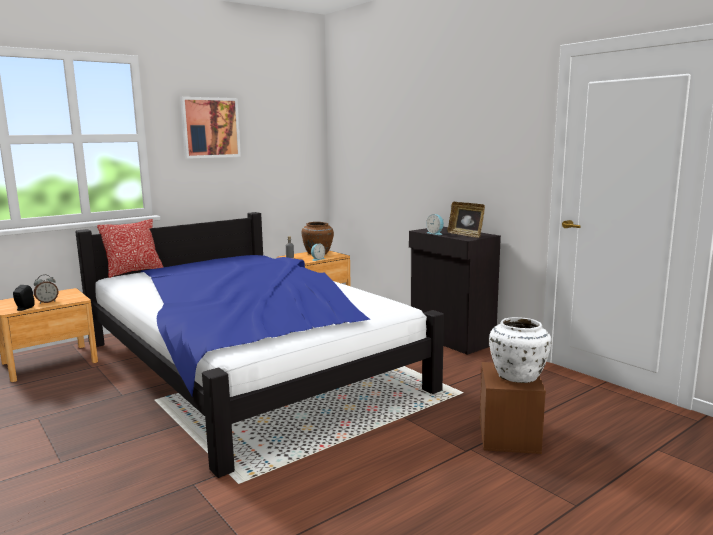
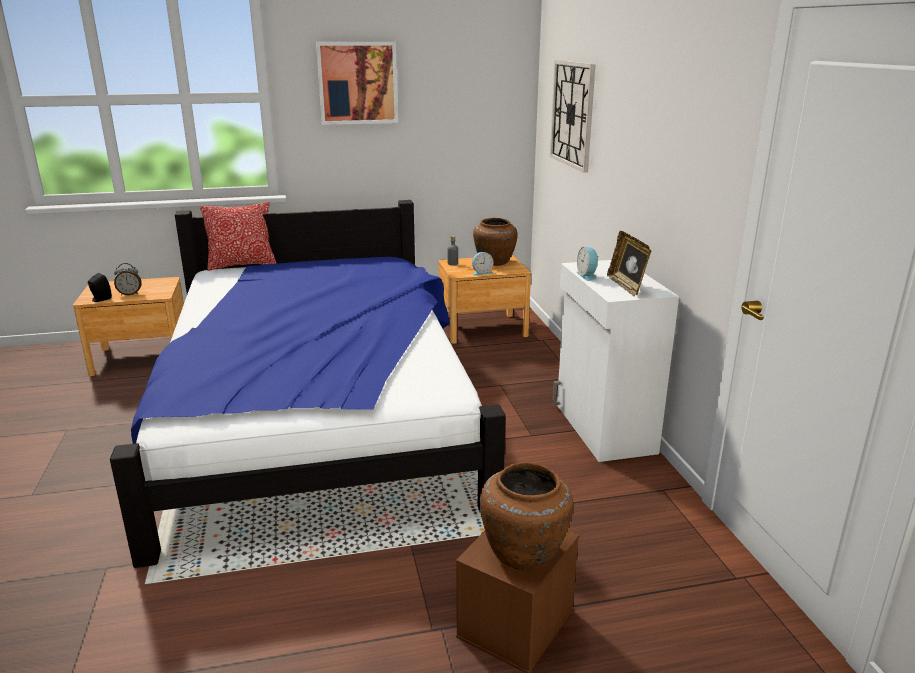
camera: 25 degrees right, 10 degrees up
black cabinet [409,227,501,355] -> white cabinet [552,260,679,462]
white vase [489,317,551,383] -> brown vase [480,462,573,570]
none -> wall clock [550,60,595,173]

